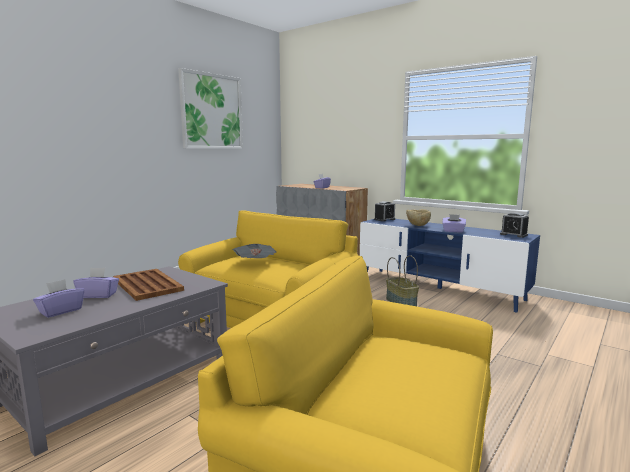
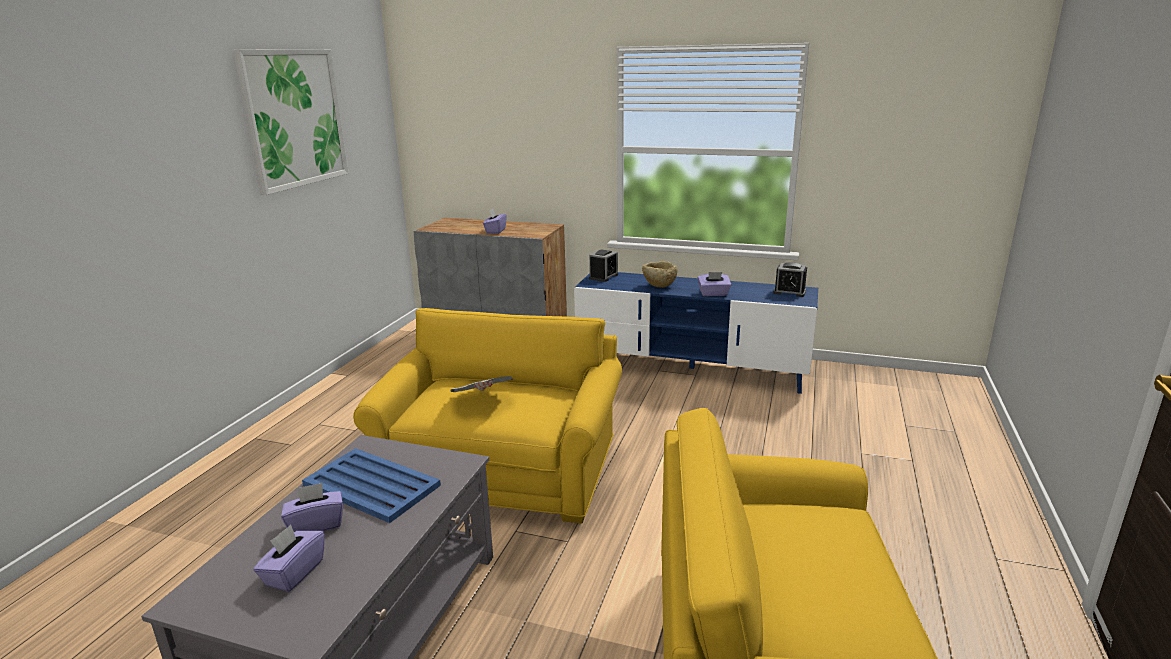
camera: 20 degrees left, 10 degrees up
brown tray [113,269,184,301] -> blue tray [302,448,441,523]
basket [386,255,419,306] -> none

